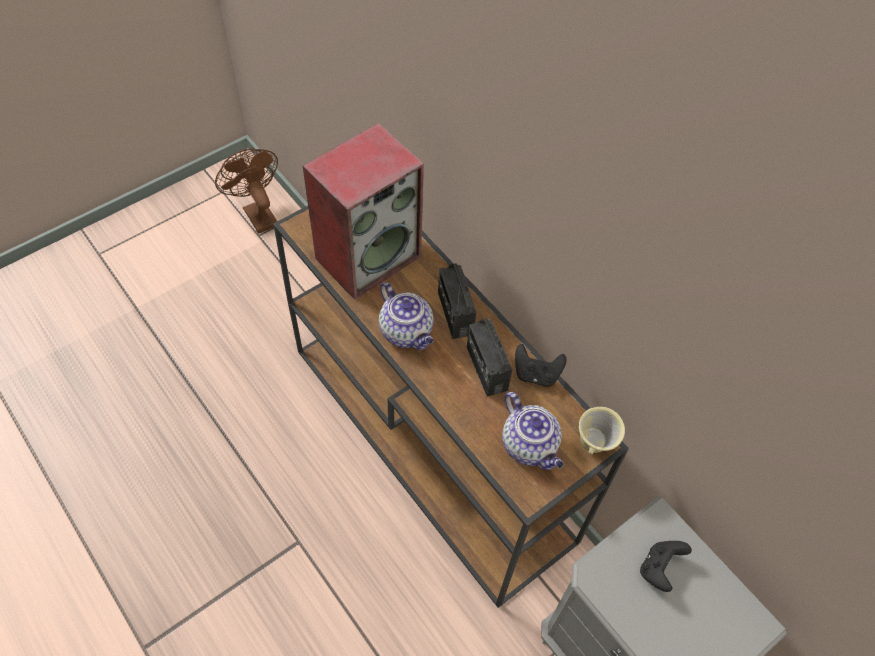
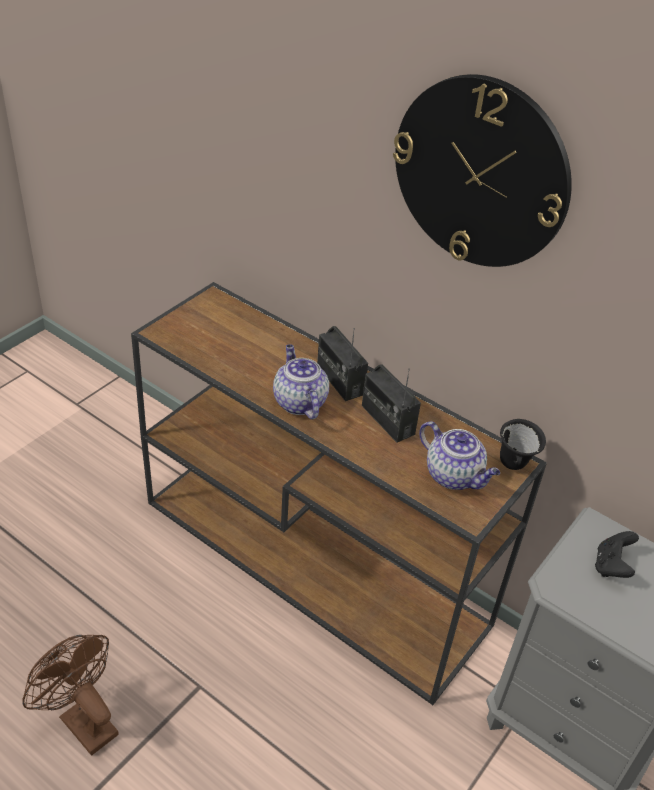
camera: 15 degrees left, 15 degrees down
brown fan [215,149,278,234] -> brown fan moved to [23,635,119,756]
speaker [303,123,424,300] -> none
teapot [379,282,434,350] -> teapot turned 150 degrees counterclockwise [273,344,329,419]
black game controller [515,344,567,387] -> none
beige mug [579,407,625,454] -> black mug [500,419,546,470]
none -> wall clock [393,74,572,267]

